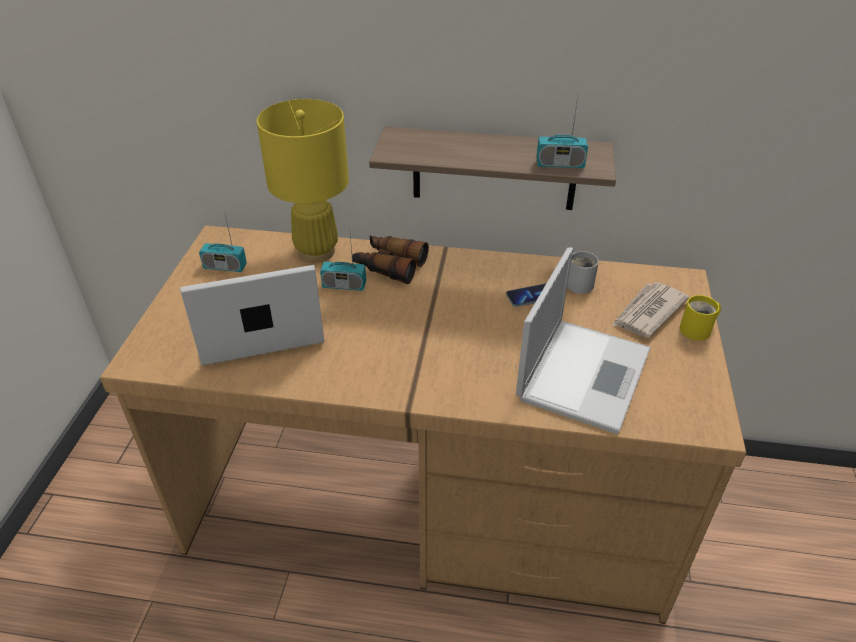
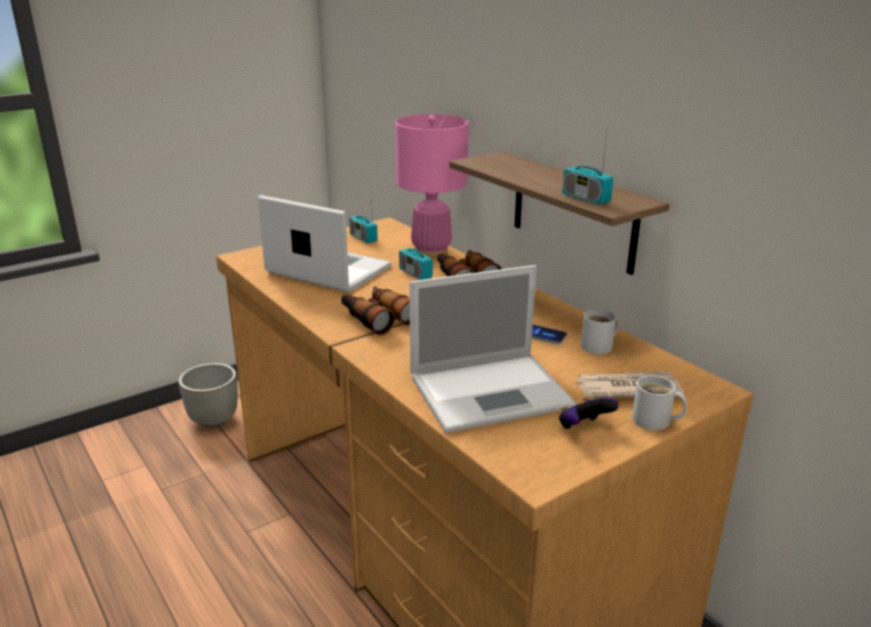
camera: 45 degrees right, 15 degrees down
yellow table lamp [257,99,349,262] -> pink table lamp [395,114,469,258]
yellow mug [680,295,721,341] -> white mug [632,375,687,431]
none -> grey planter [179,363,238,428]
none -> binoculars [342,286,410,335]
none -> game controller [559,397,619,429]

